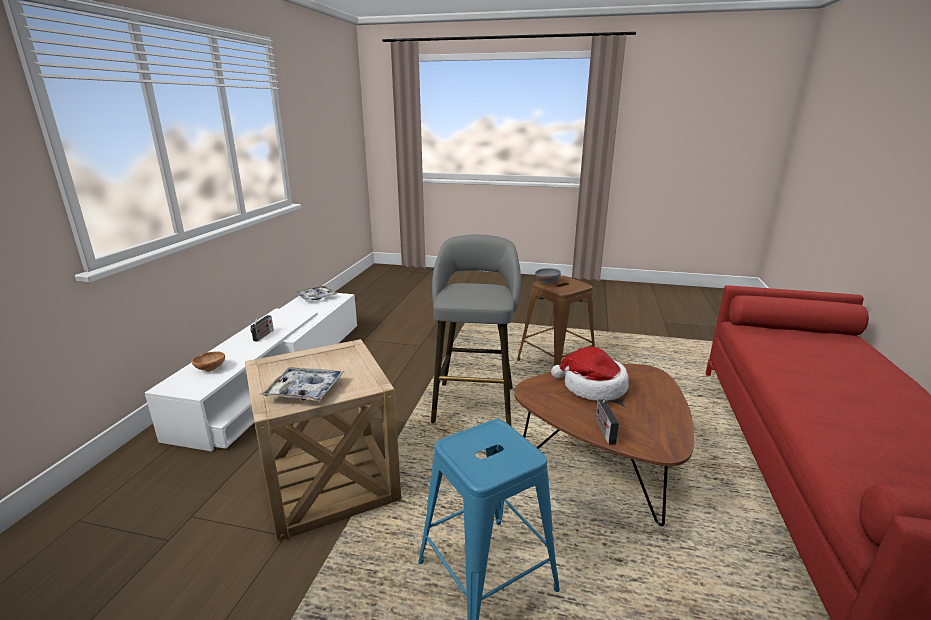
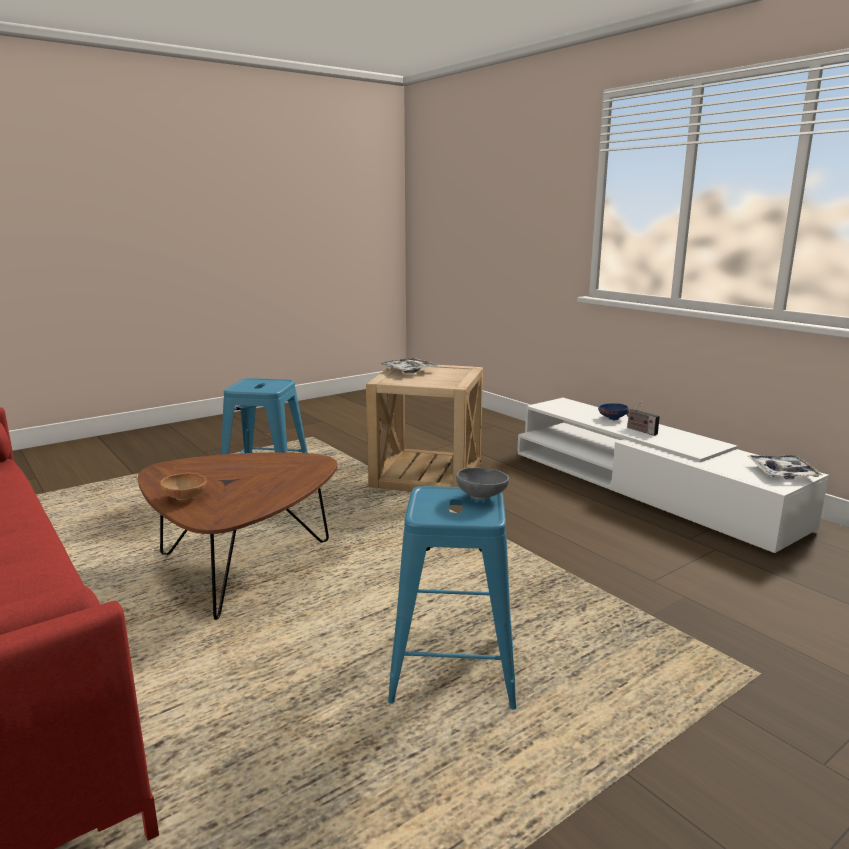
camera: 130 degrees right, 5 degrees down
brown bowl [192,351,225,372] -> brown bowl moved to [160,473,207,500]
grey stool [431,234,521,426] -> none
brown stool [517,275,595,366] -> blue stool [388,486,517,710]
hat [551,347,629,401] -> none
radio [595,396,619,445] -> none
none -> blue bowl [598,403,628,420]

